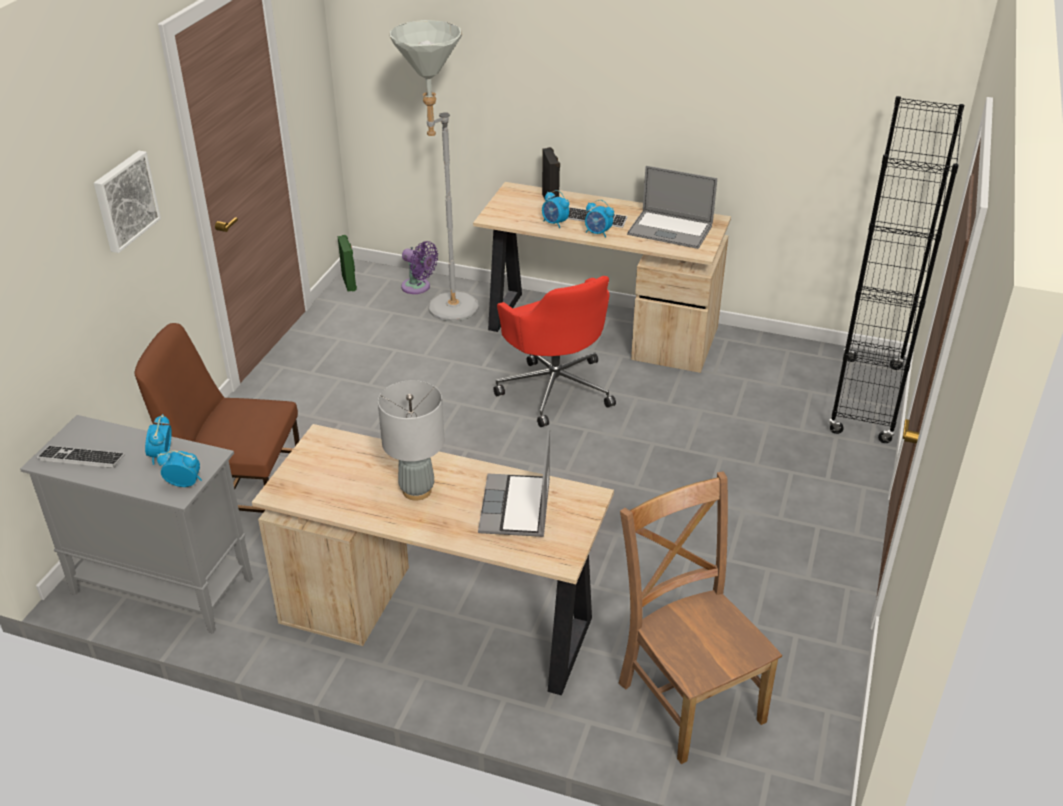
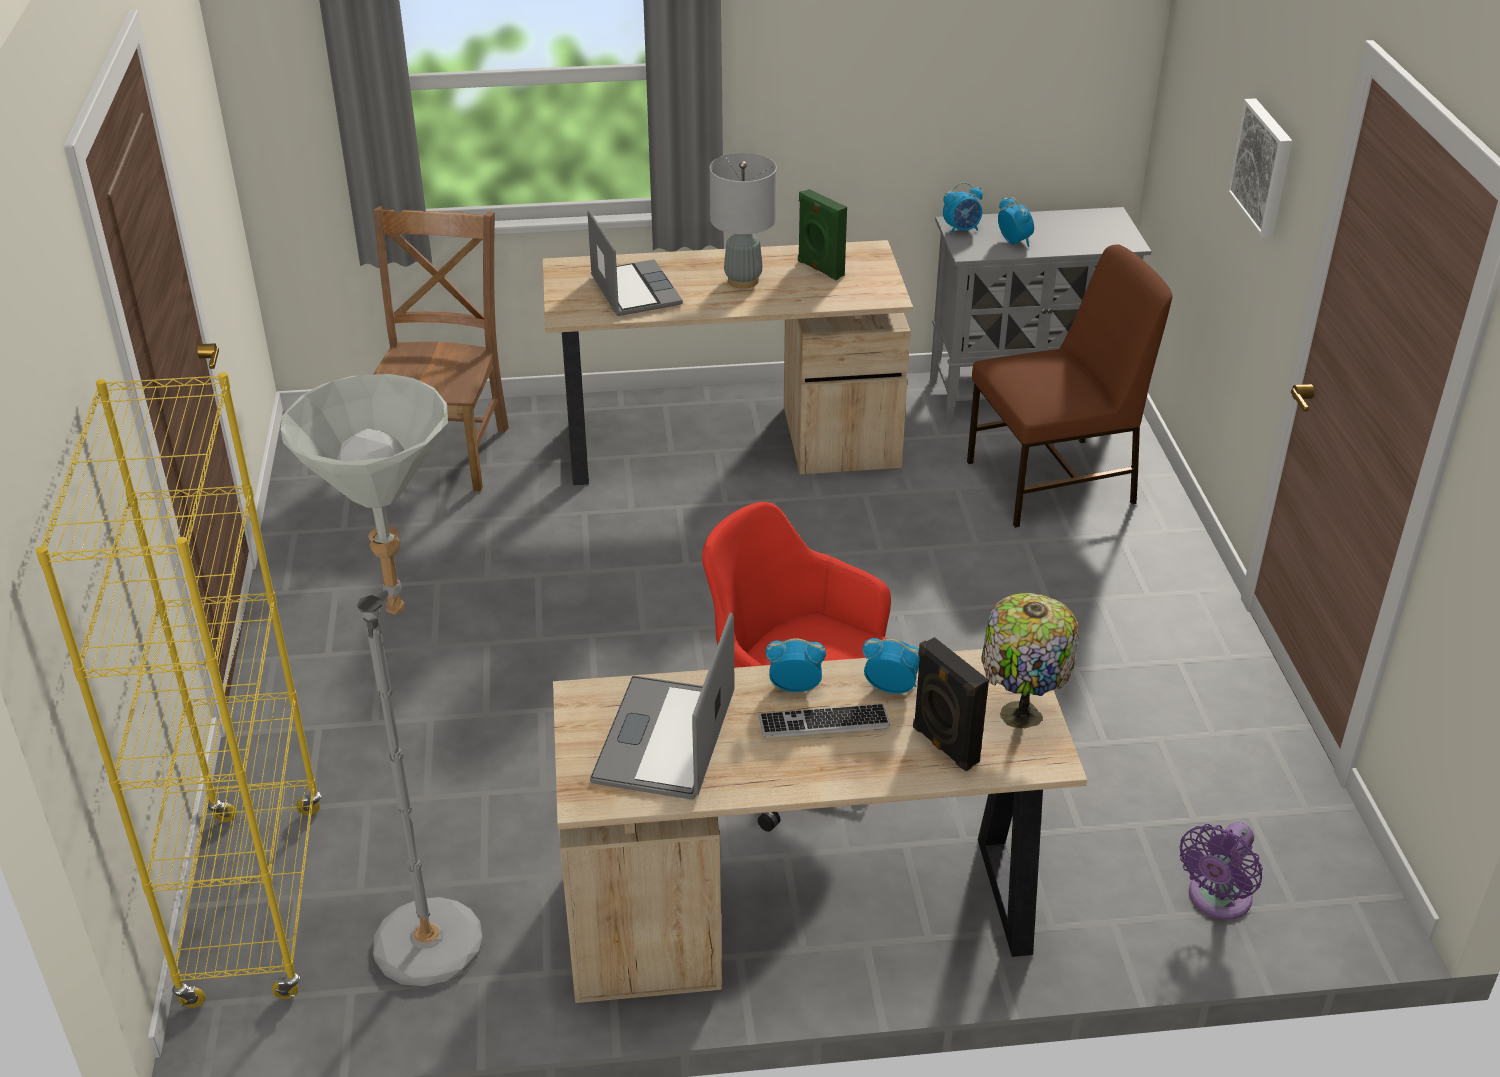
camera: 155 degrees right, 0 degrees up
keyboard [37,446,125,468] -> none
green speaker [338,235,357,292] -> green speaker moved to [798,189,847,280]
grey floor lamp [390,20,479,322] -> grey floor lamp moved to [281,374,483,986]
purple fan [401,241,438,294] -> purple fan turned 60 degrees counterclockwise [1179,822,1263,920]
brown chair [618,471,782,764] -> brown chair turned 120 degrees counterclockwise [373,206,509,492]
laptop [627,166,717,249] -> laptop turned 75 degrees counterclockwise [590,613,734,799]
black bookcase [829,96,964,443] -> yellow bookcase [36,372,322,1007]
none -> table lamp [981,593,1079,729]

